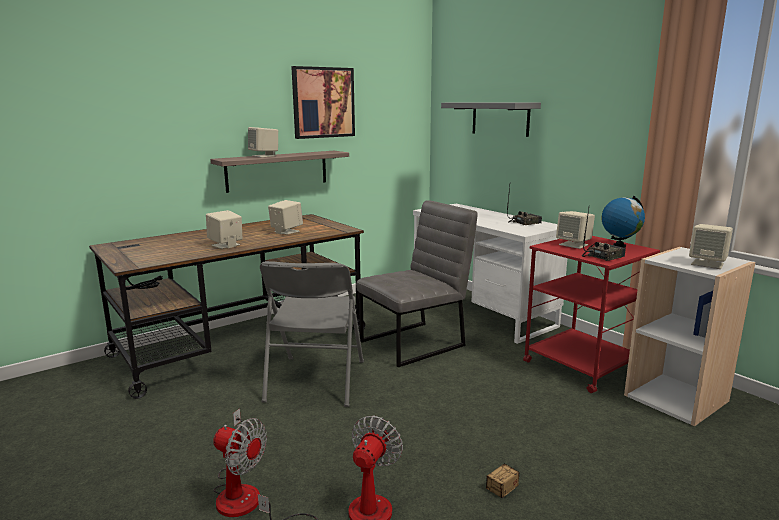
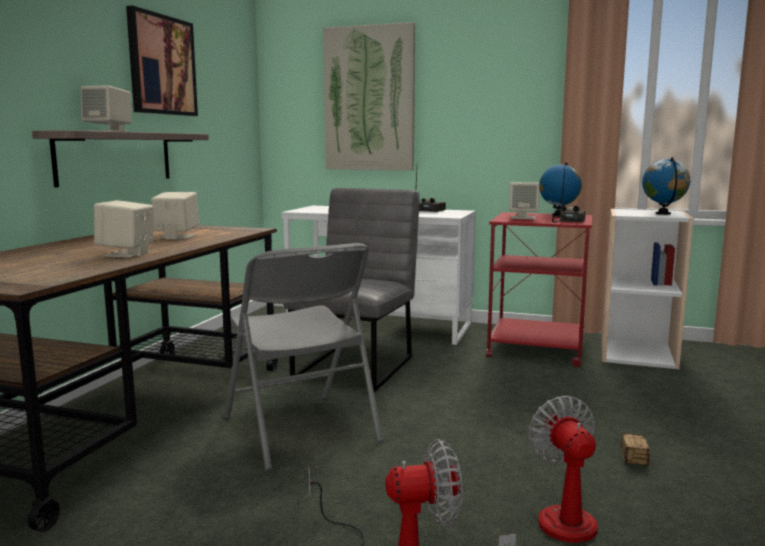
camera: 35 degrees left, 5 degrees down
grey shelf [441,102,541,137] -> picture [323,22,415,170]
beige speaker [689,224,733,269] -> globe [642,157,690,215]

